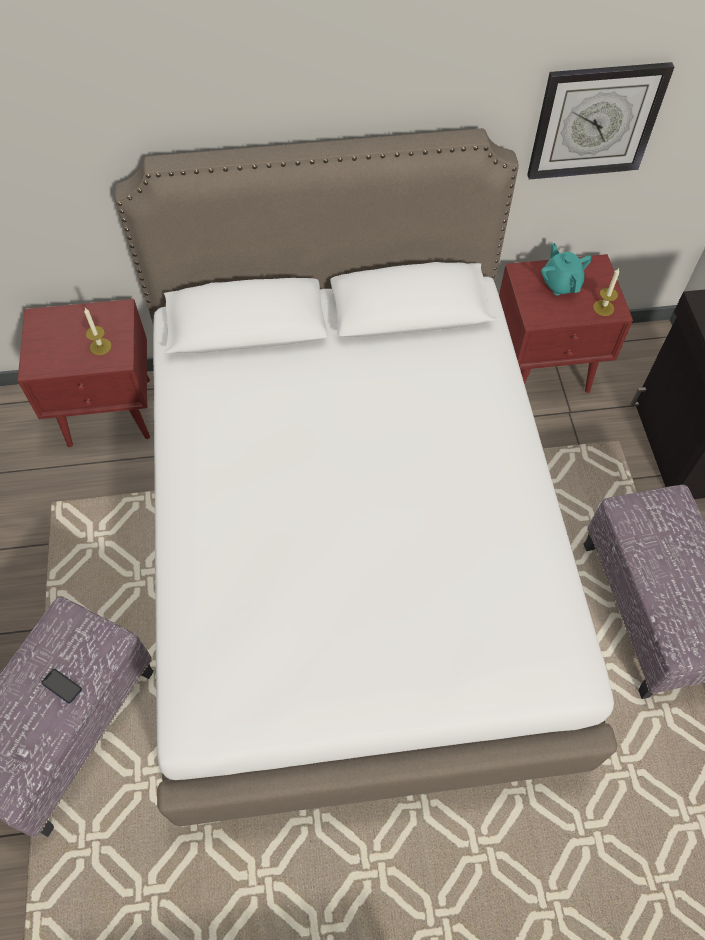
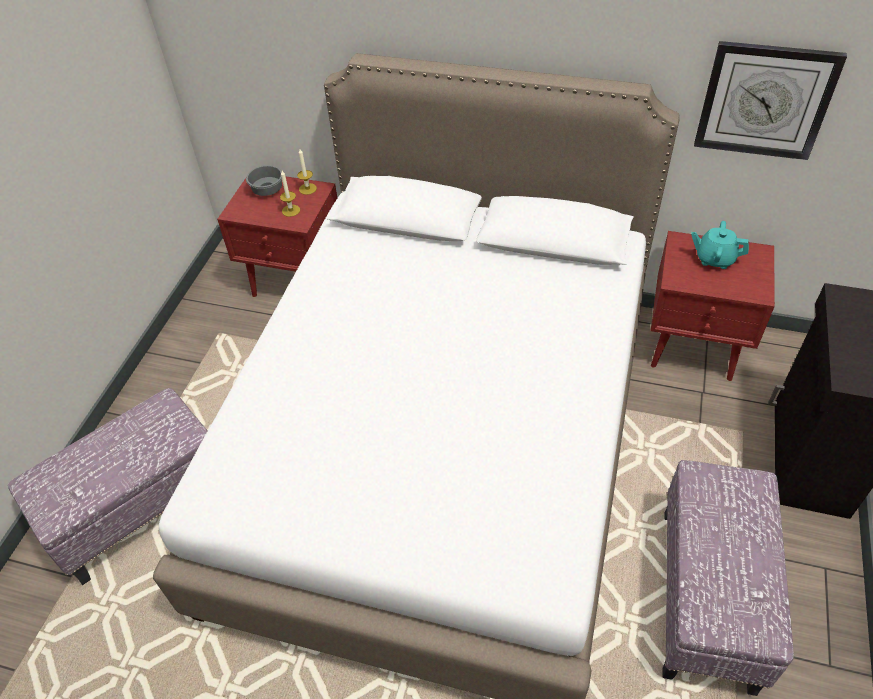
camera: 25 degrees right, 10 degrees down
phone [41,669,82,704] -> none
turquoise teapot [541,243,592,296] -> turquoise teapot turned 75 degrees counterclockwise [691,221,749,269]
candle [593,268,620,316] -> candle moved to [297,149,317,195]
none -> grey bowl [246,165,282,196]

